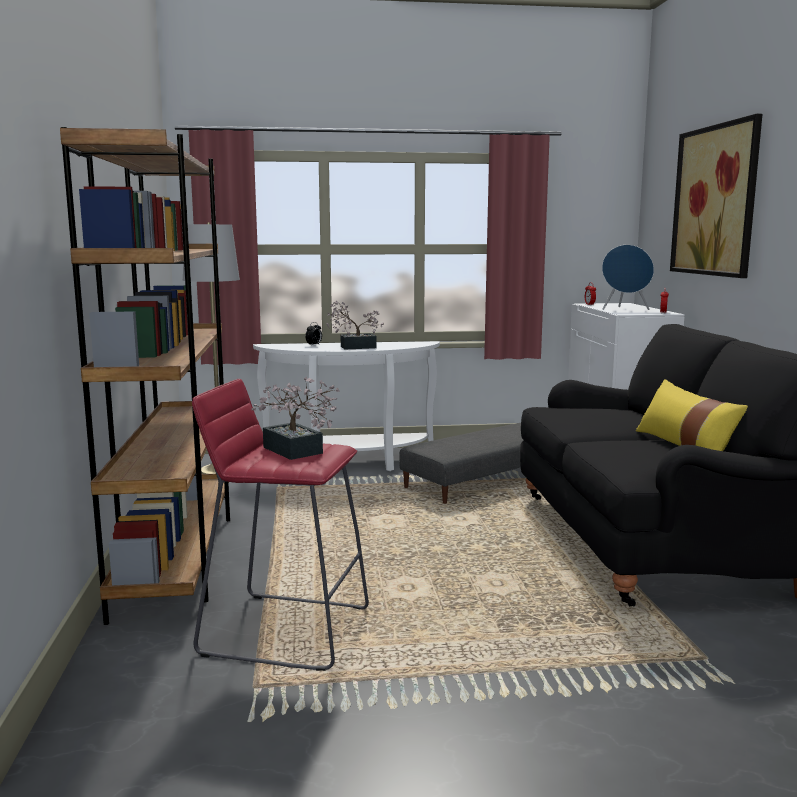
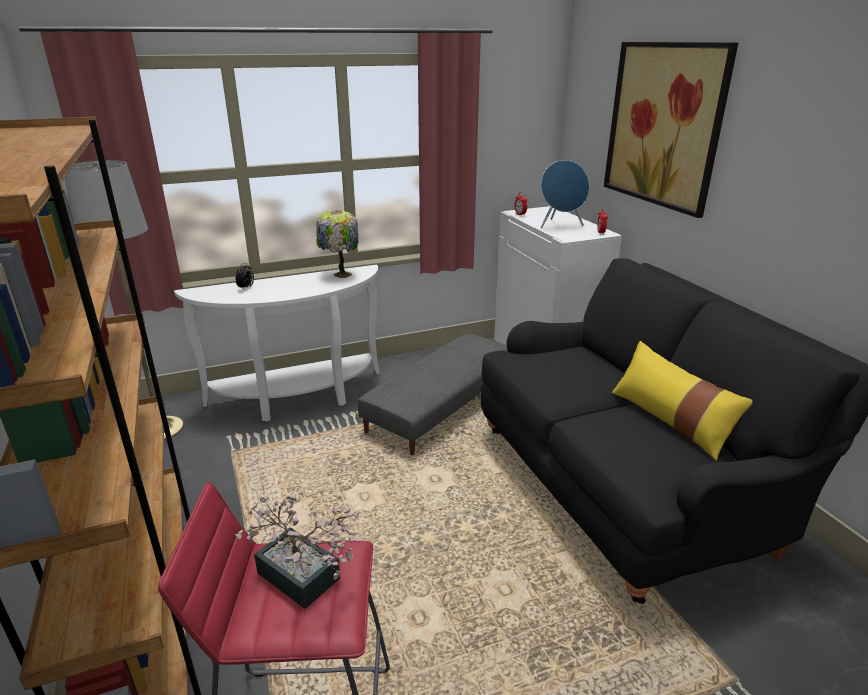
camera: 15 degrees left, 15 degrees up
potted plant [327,301,384,349] -> none
none -> table lamp [316,210,358,278]

